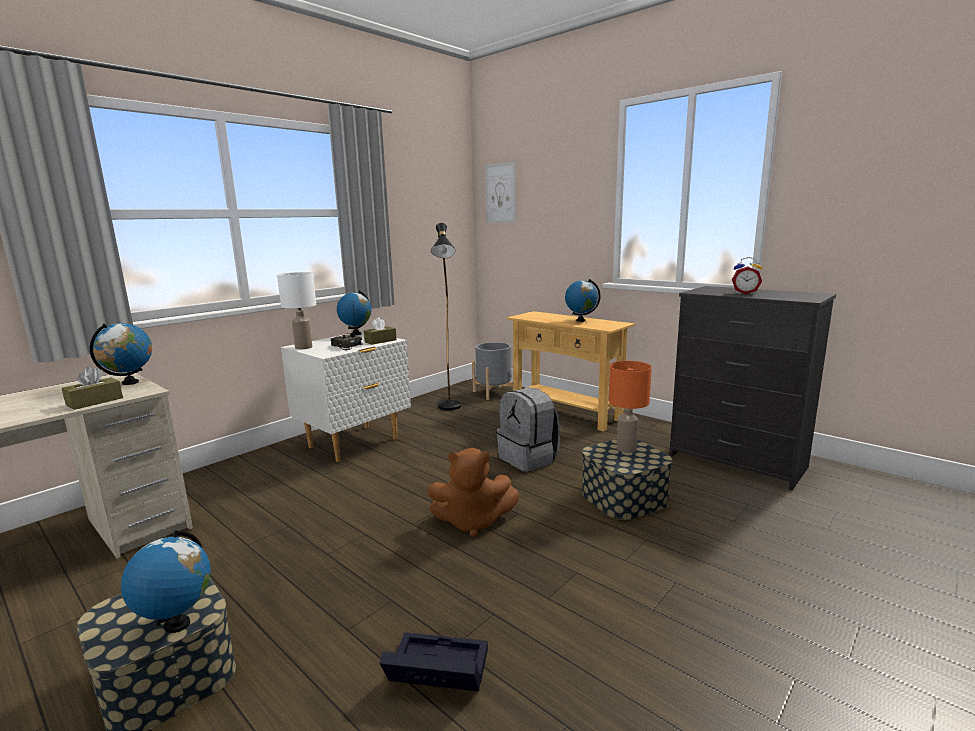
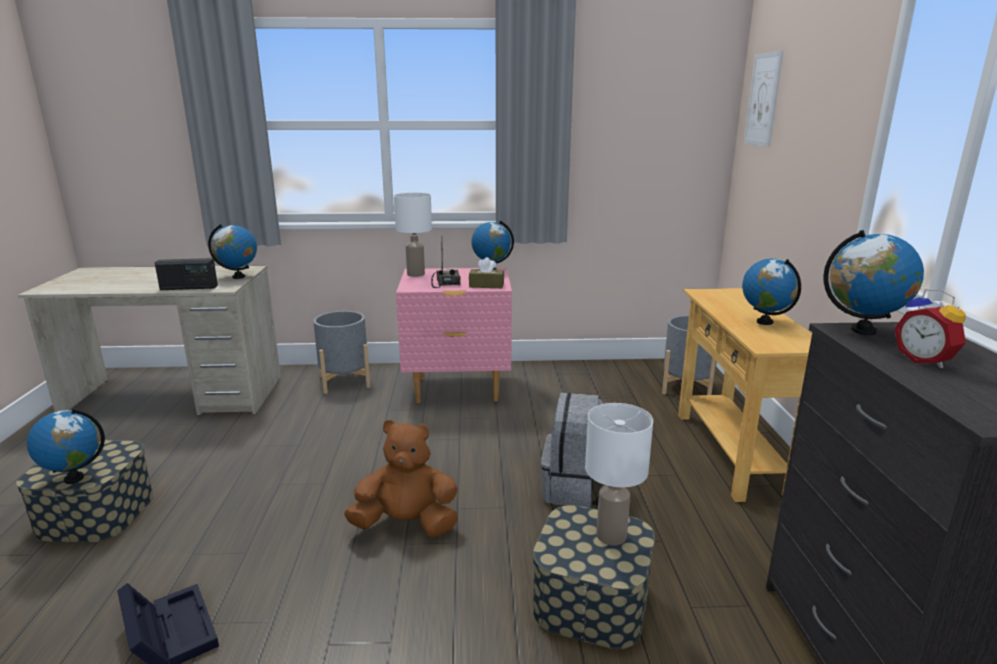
camera: 45 degrees right, 5 degrees up
brown tissue box [62,367,123,410] -> radio [155,258,218,290]
white nightstand [281,331,411,462] -> pink nightstand [396,268,512,403]
brown plush toy [428,448,519,537] -> brown plush toy turned 135 degrees clockwise [344,420,458,537]
black floor lamp [431,223,461,410] -> none
orange table lamp [609,361,652,453] -> white table lamp [585,403,653,545]
none -> grey planter [313,311,371,394]
none -> globe [824,230,924,335]

